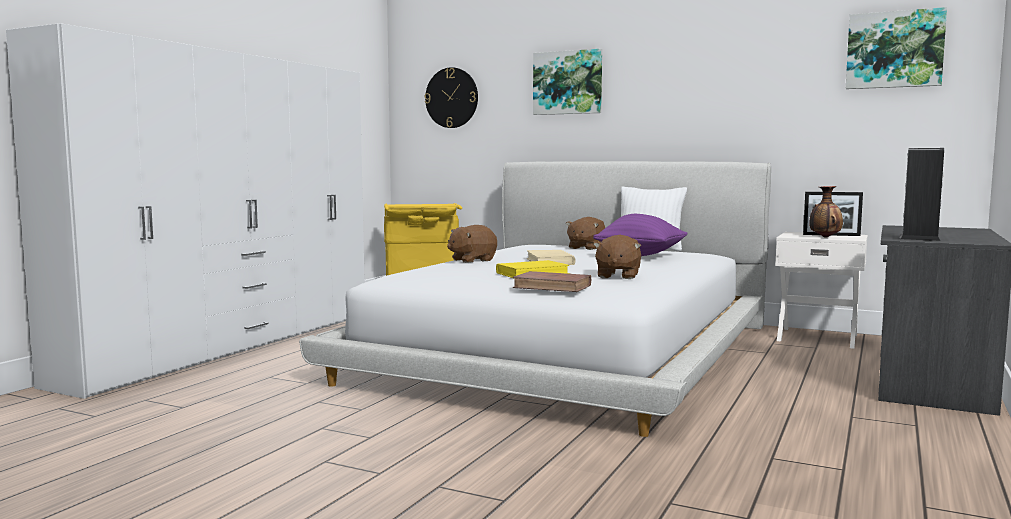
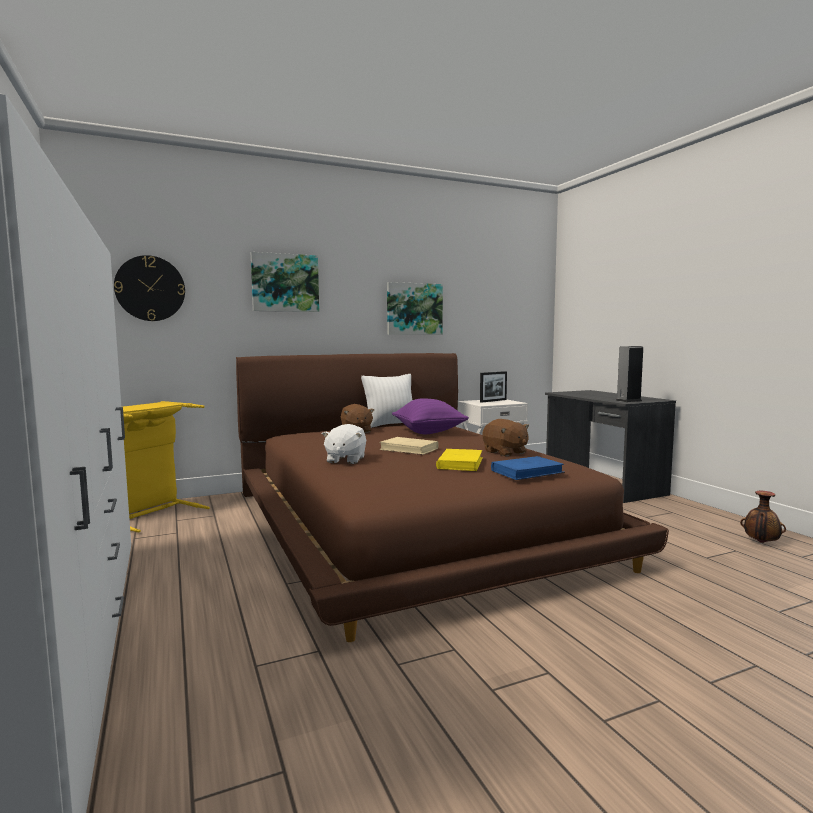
camera: 50 degrees left, 0 degrees up
white bed [299,161,771,437] -> brown bed [236,353,669,642]
brown plush toy [447,225,497,263] -> white plush toy [322,424,366,464]
brown book [513,271,591,292] -> blue book [491,456,565,480]
vase [809,186,843,238] -> vase moved to [740,491,786,543]
picture [846,7,947,89] -> picture moved to [387,282,443,335]

